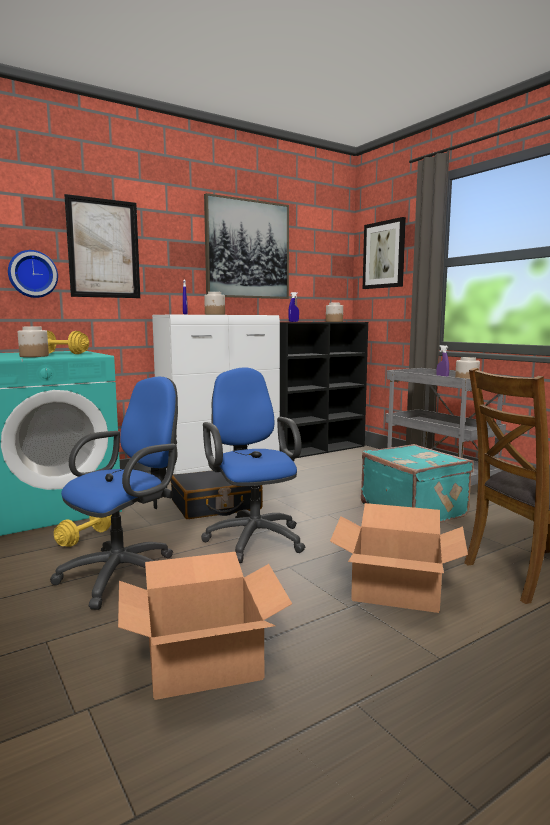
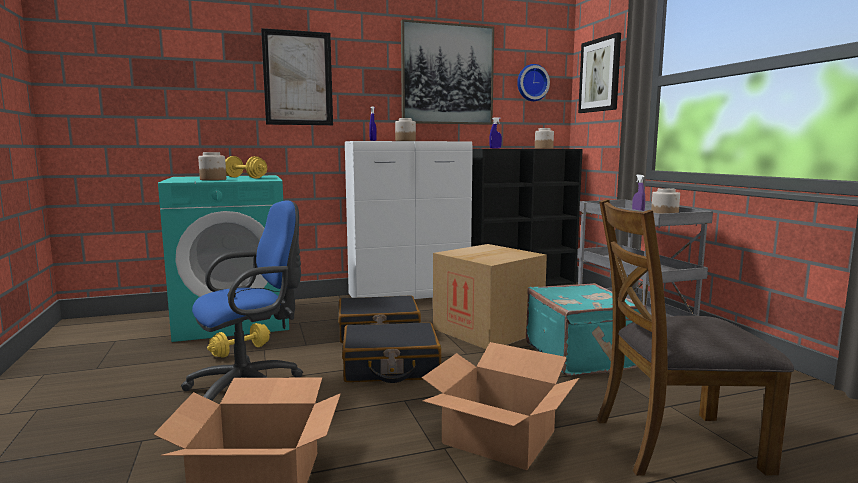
camera: 15 degrees right, 0 degrees up
wall clock [8,250,58,298] -> wall clock moved to [517,64,550,101]
blue office chair [201,367,305,563] -> black suitcase [342,322,441,383]
none -> cardboard box [433,244,547,349]

